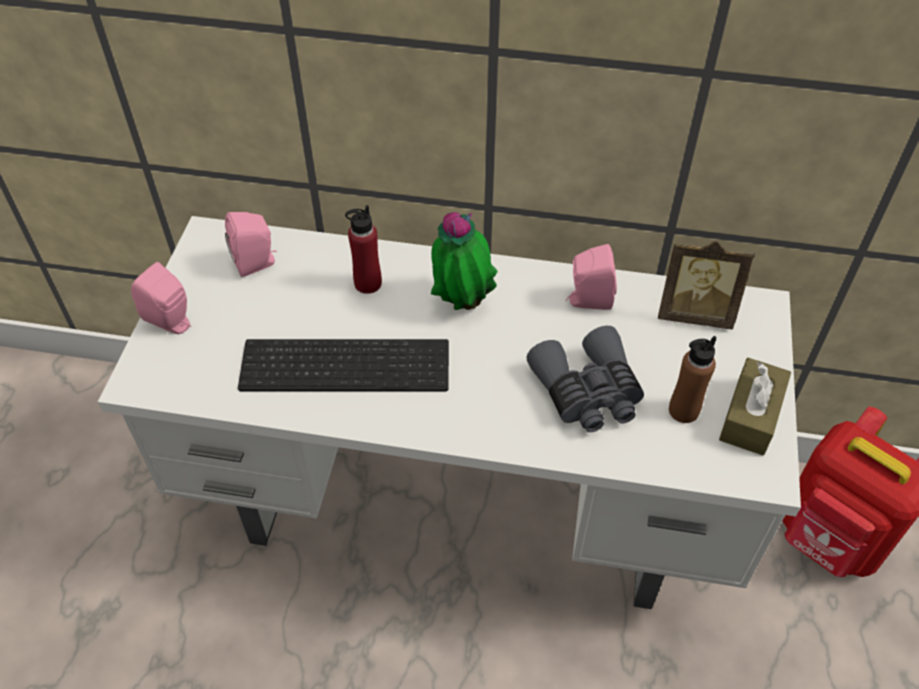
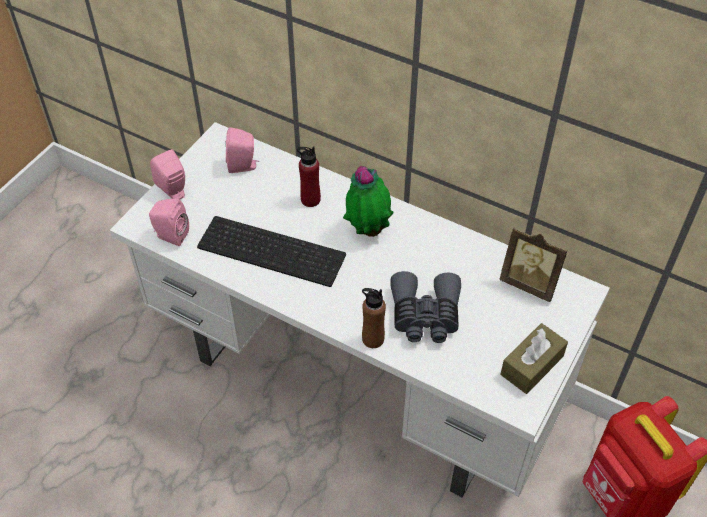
camera: 20 degrees right, 0 degrees up
pink speaker [566,244,617,310] -> pink speaker moved to [149,199,189,246]
brown bottle [669,336,717,423] -> brown bottle moved to [362,288,386,348]

